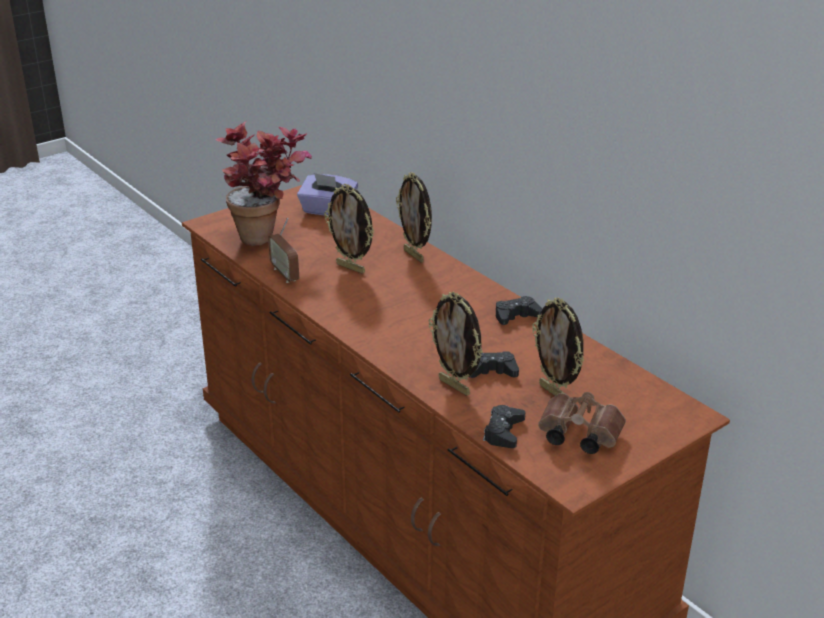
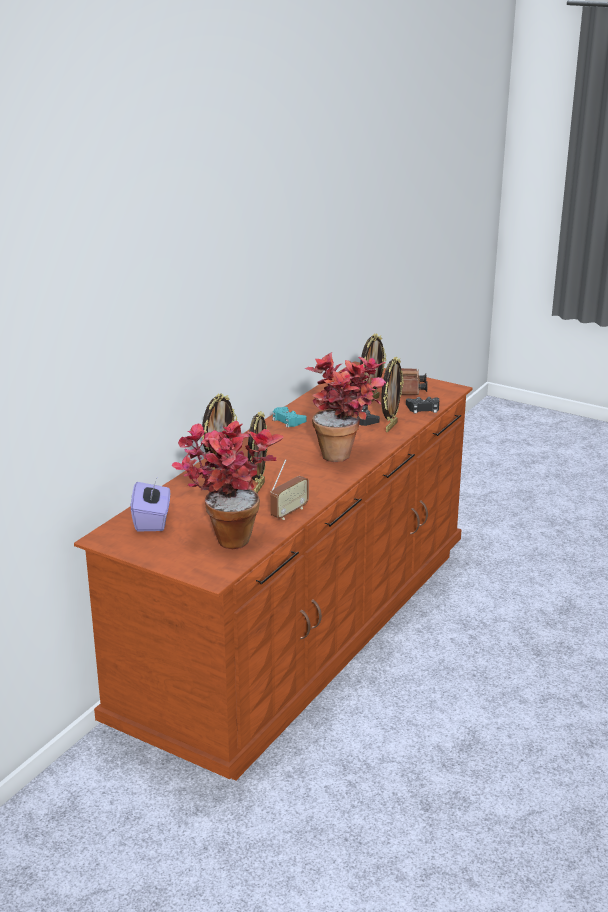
camera: 110 degrees left, 5 degrees down
black game controller [496,296,543,325] -> turquoise game controller [272,407,307,428]
none -> potted plant [305,352,386,462]

